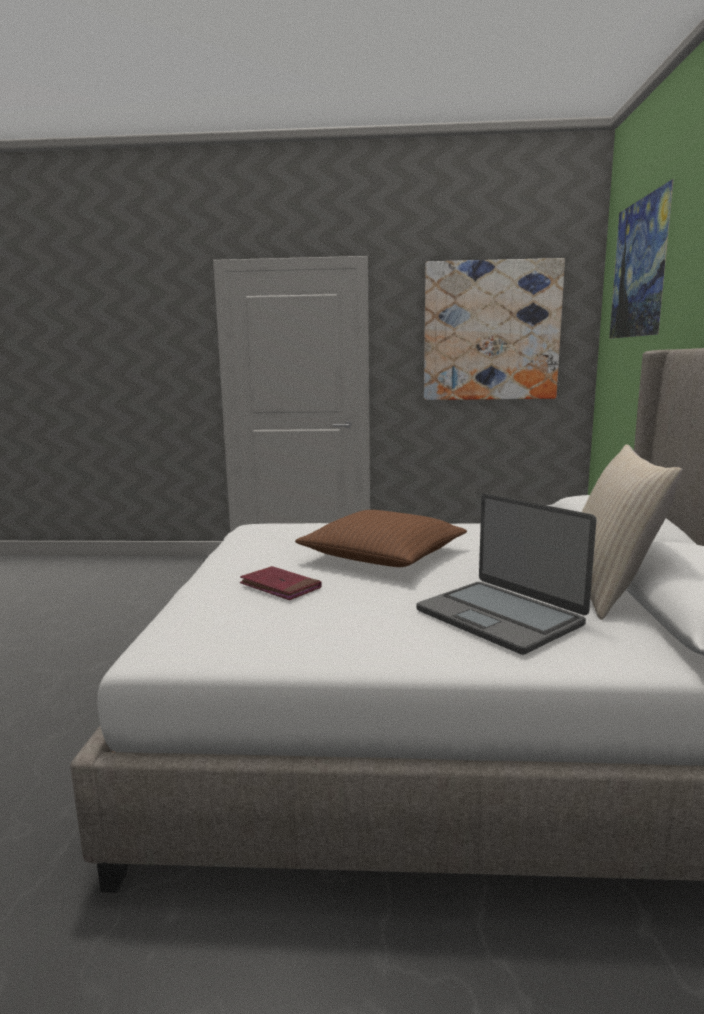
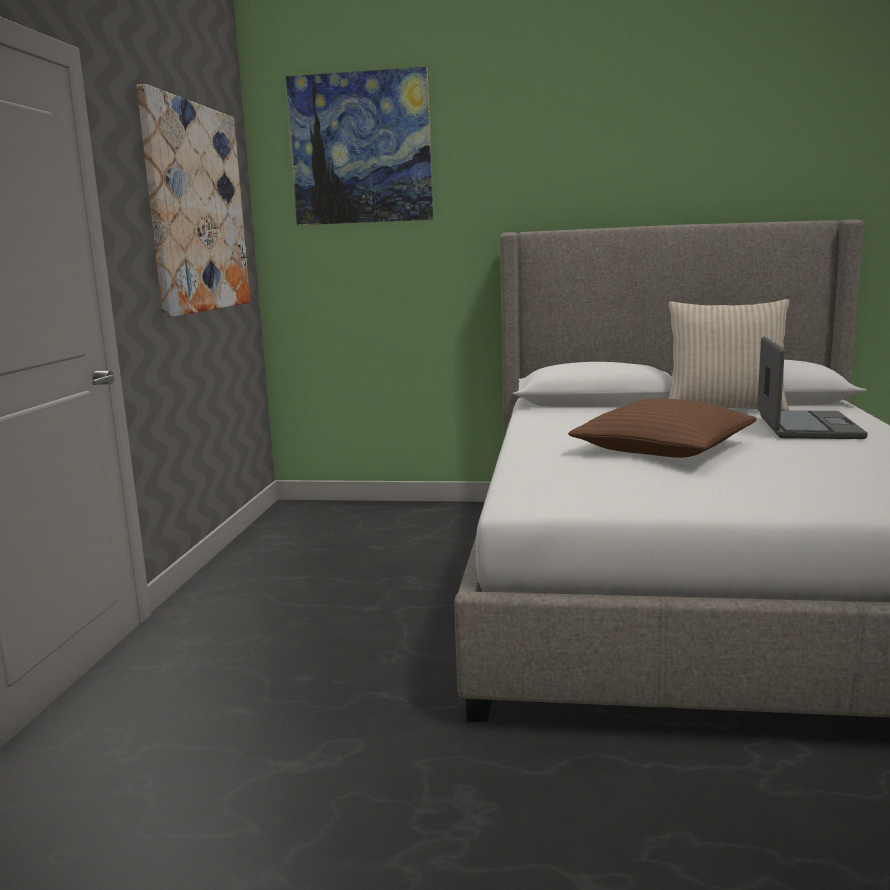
camera: 85 degrees left, 0 degrees up
red book [240,566,322,600] -> none
laptop [417,493,597,655] -> laptop turned 45 degrees counterclockwise [757,336,868,439]

